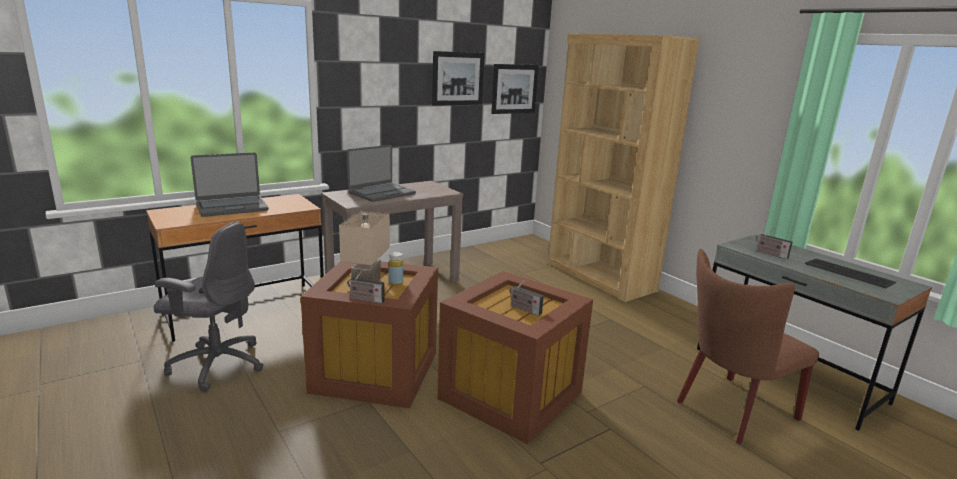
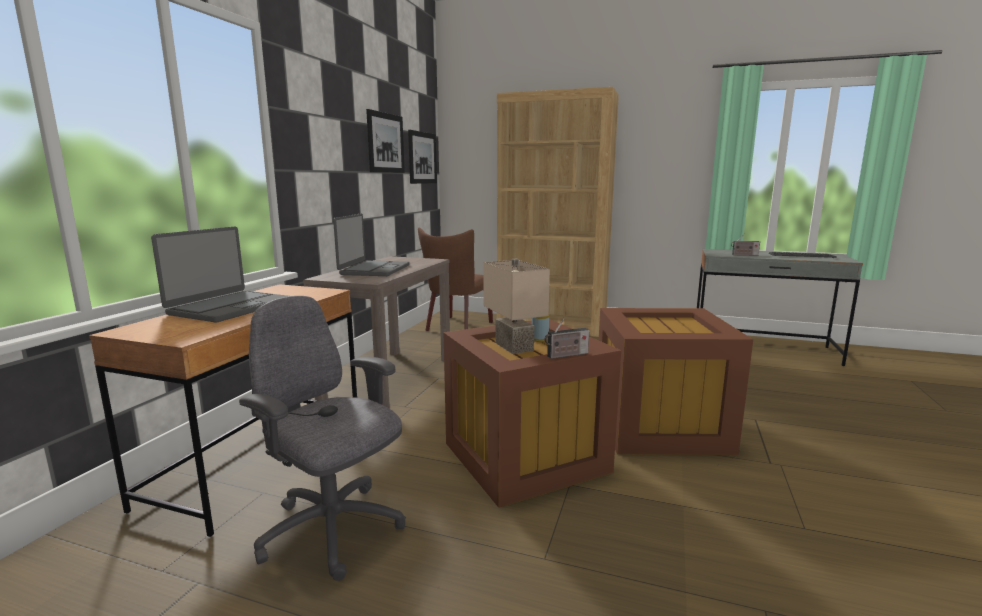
camera: 35 degrees left, 5 degrees down
grey office chair [154,222,263,392] -> grey office chair turned 120 degrees counterclockwise [239,296,406,581]
radio [509,280,544,316] -> none
brown chair [677,249,819,444] -> brown chair moved to [418,228,493,331]

